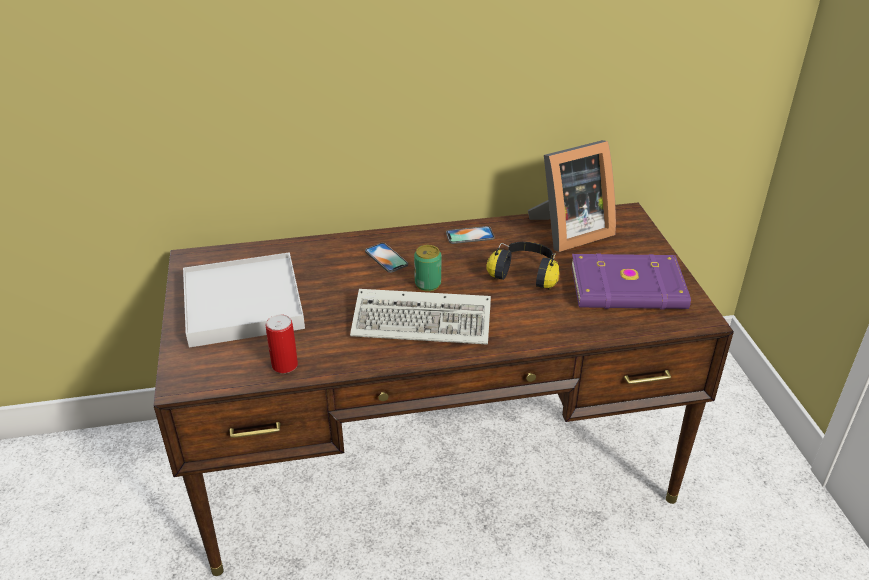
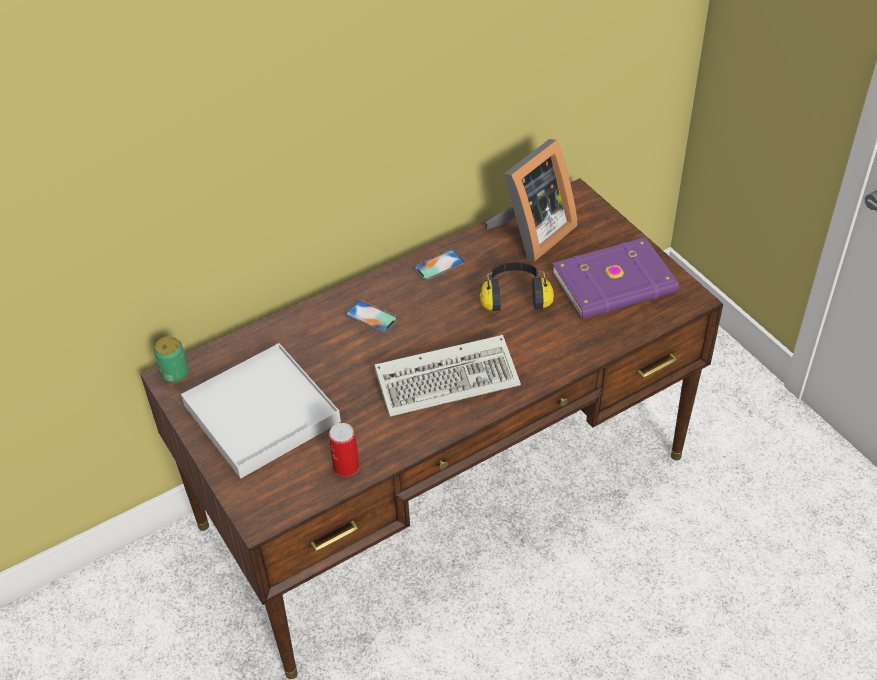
camera: 20 degrees left, 10 degrees up
can [414,245,441,291] -> can moved to [154,336,189,383]

